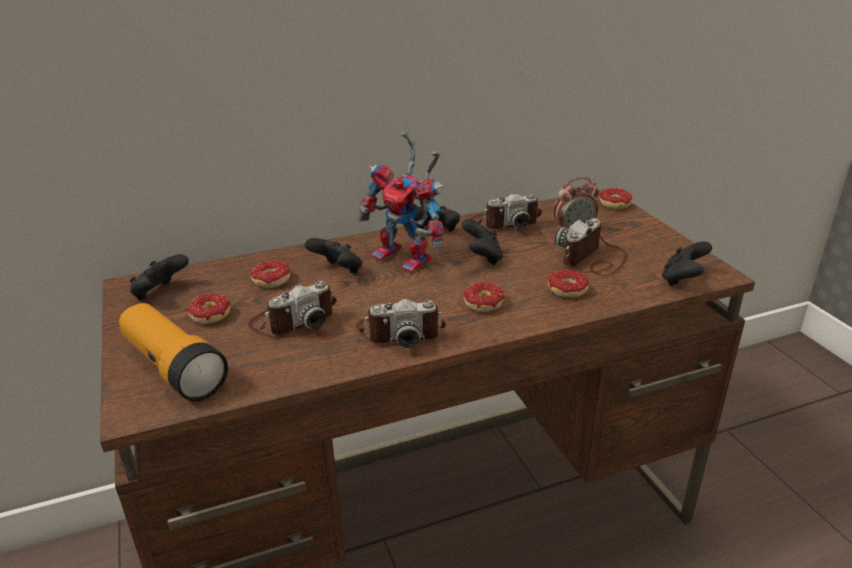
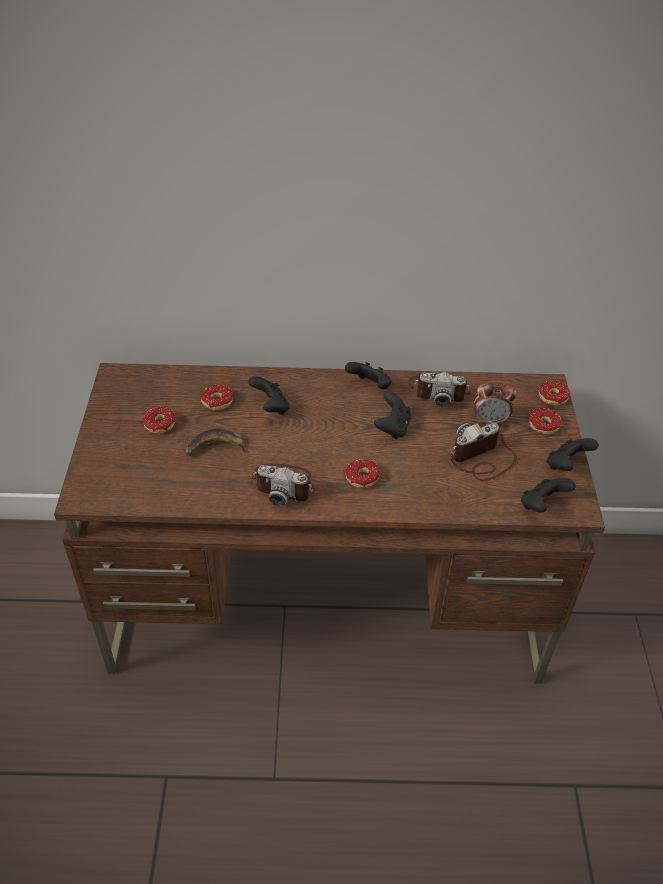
camera: 20 degrees right, 15 degrees up
flashlight [119,303,228,401] -> none
black game controller [130,254,189,300] -> black game controller moved to [547,438,599,471]
camera [248,281,337,335] -> banana [186,429,247,456]
toy robot [358,131,444,273] -> none
donut [548,269,589,297] -> donut moved to [529,408,562,435]

